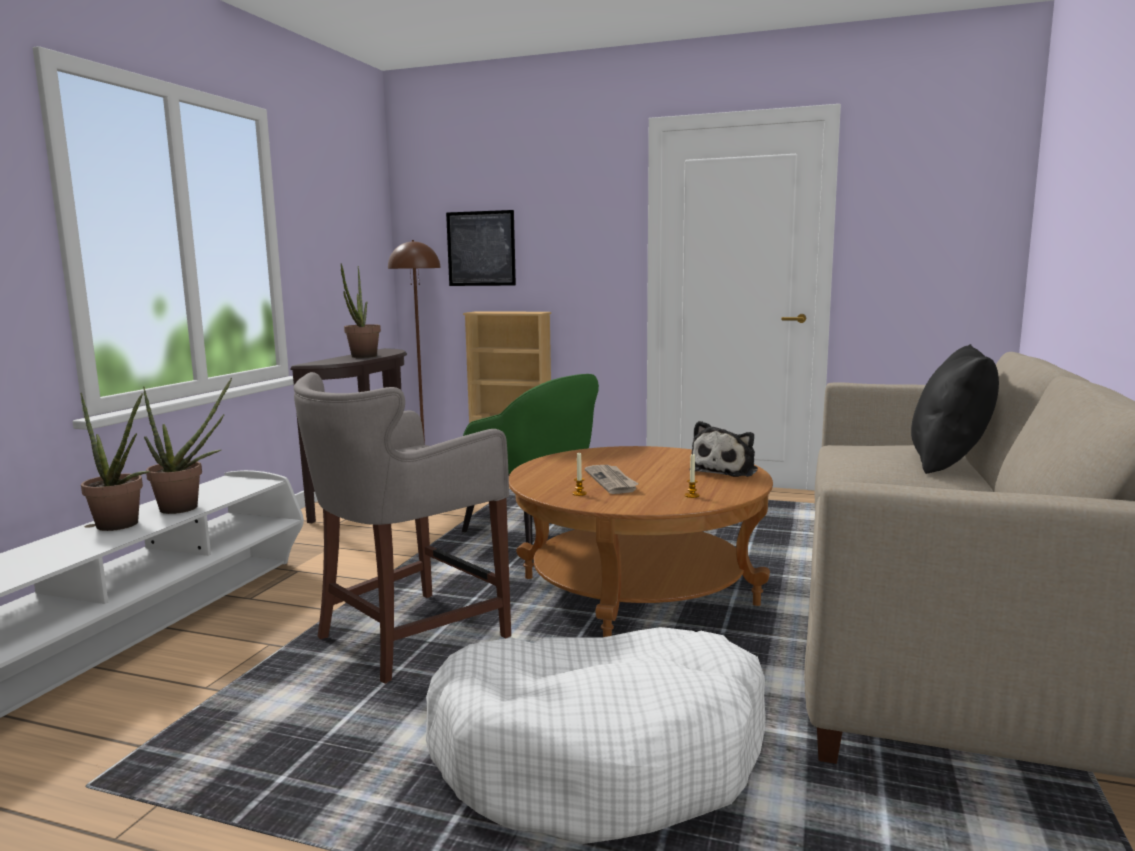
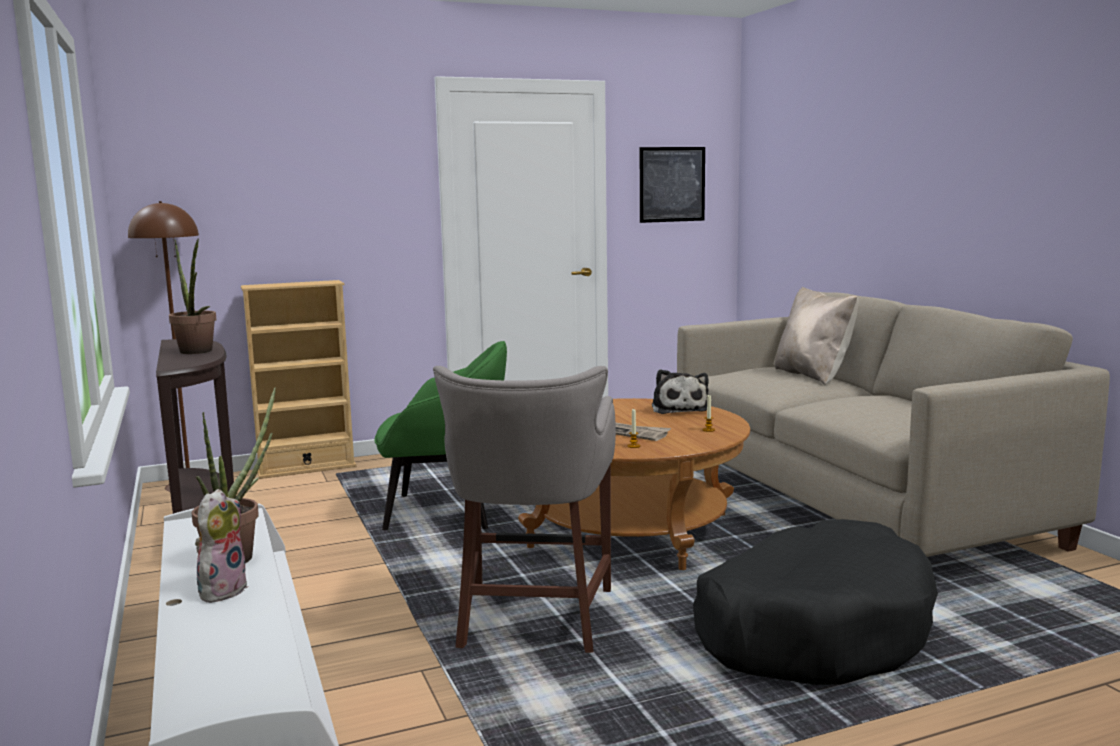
camera: 40 degrees left, 0 degrees up
potted plant [80,392,150,531] -> plush toy [195,489,248,603]
white dog bed [426,627,766,844] -> black dog bed [693,519,938,685]
picture [446,210,516,286] -> picture moved to [640,147,705,223]
black pillow [911,344,999,474] -> beige pillow [775,287,858,385]

